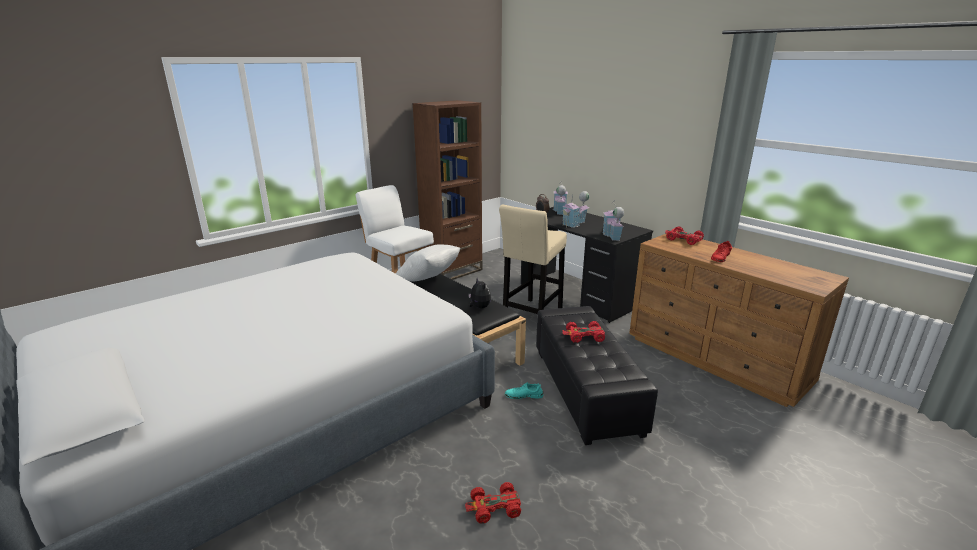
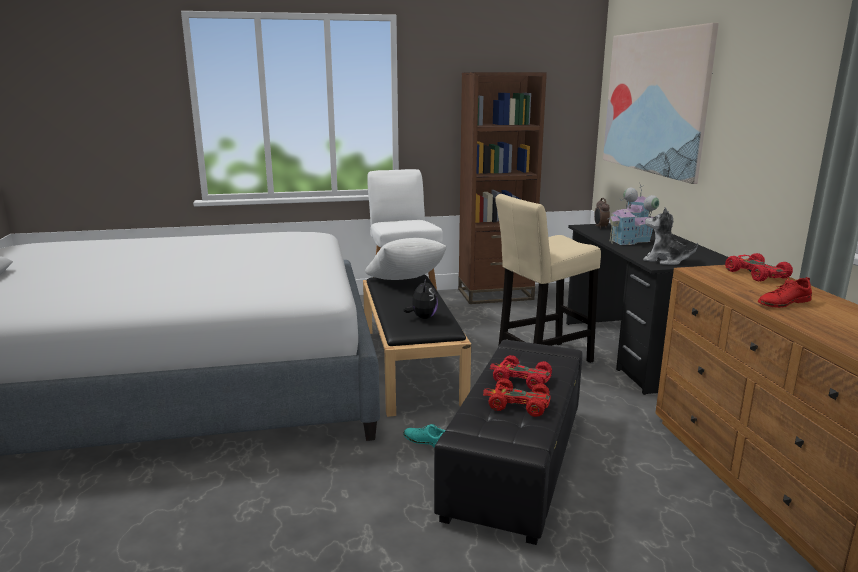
camera: 30 degrees right, 5 degrees down
red toy car [465,482,521,524] -> red toy car moved to [483,378,551,417]
toy house [603,203,624,241] -> plush toy [643,207,698,265]
none -> picture [603,23,719,184]

